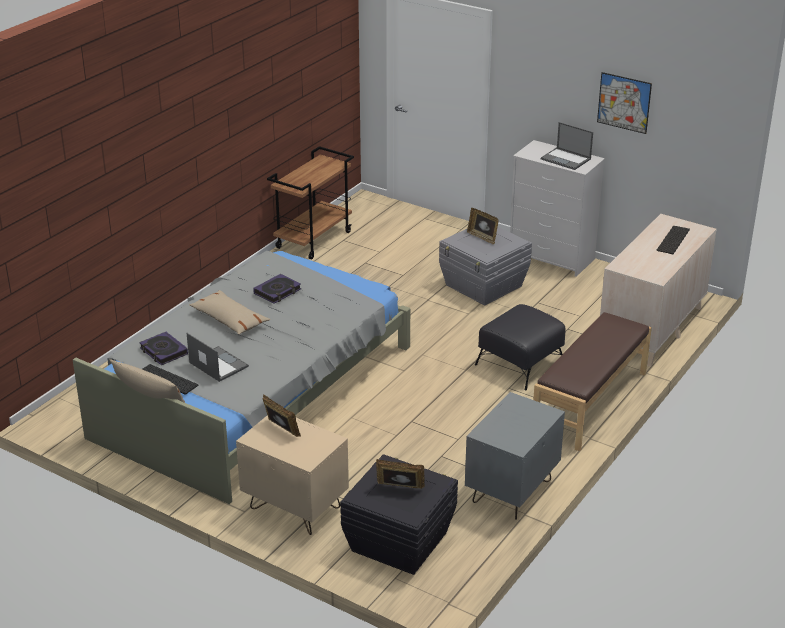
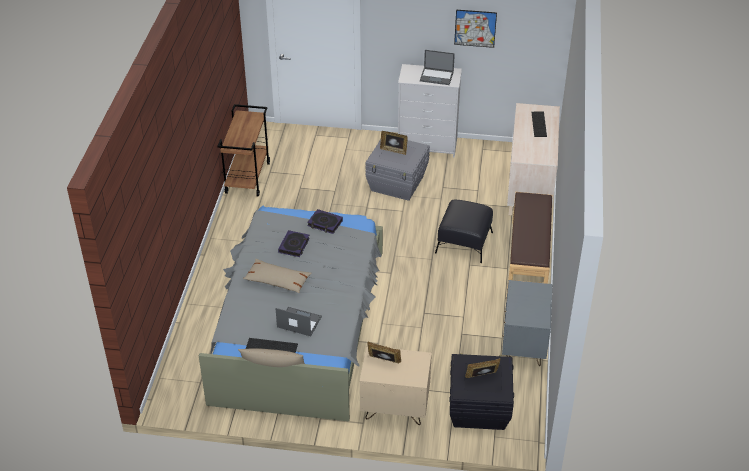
camera: 25 degrees left, 10 degrees up
book [139,332,188,365] -> book moved to [307,209,343,234]

